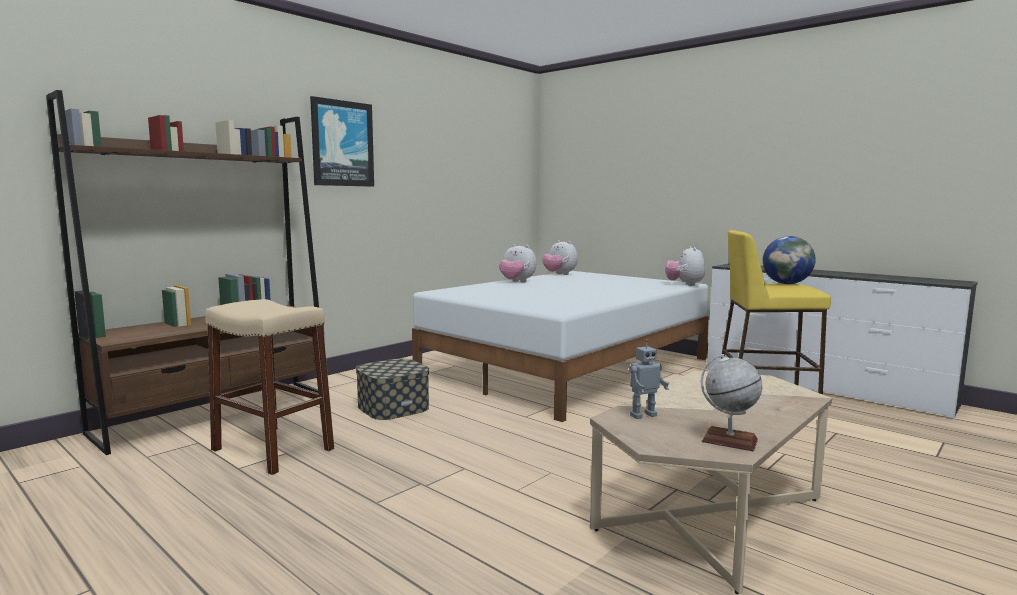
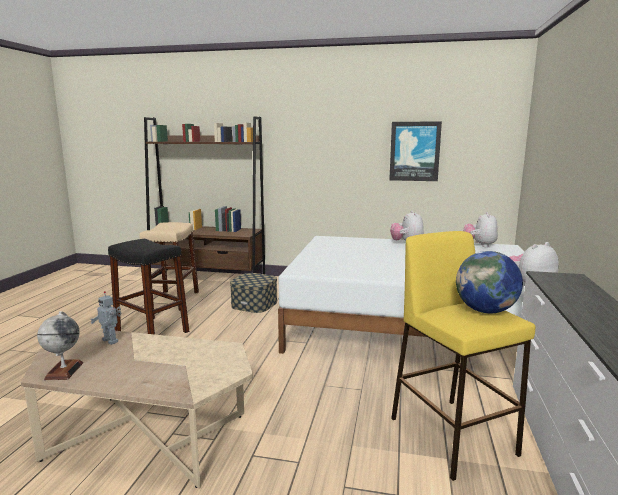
camera: 60 degrees right, 5 degrees up
picture [310,96,374,187] -> picture moved to [389,122,442,181]
none -> black stool [108,239,189,334]

